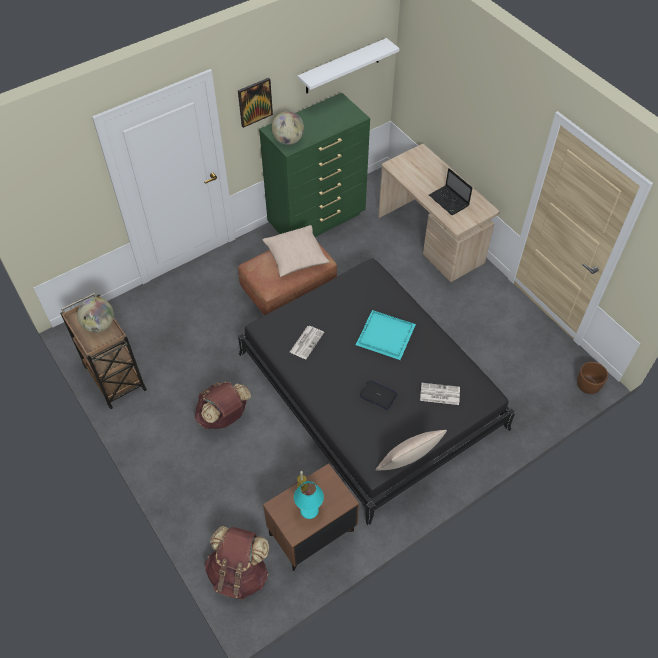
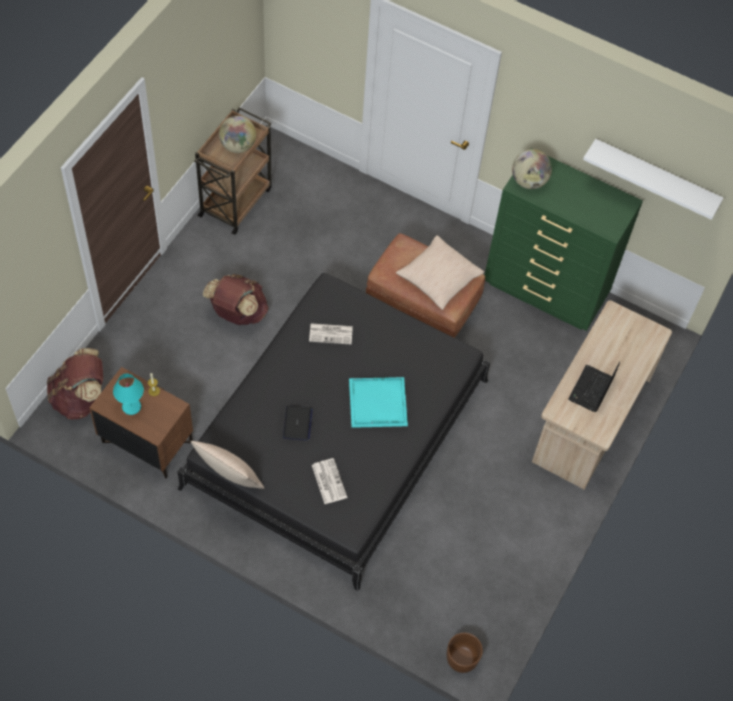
camera: 60 degrees right, 5 degrees up
picture [238,78,273,128] -> none

